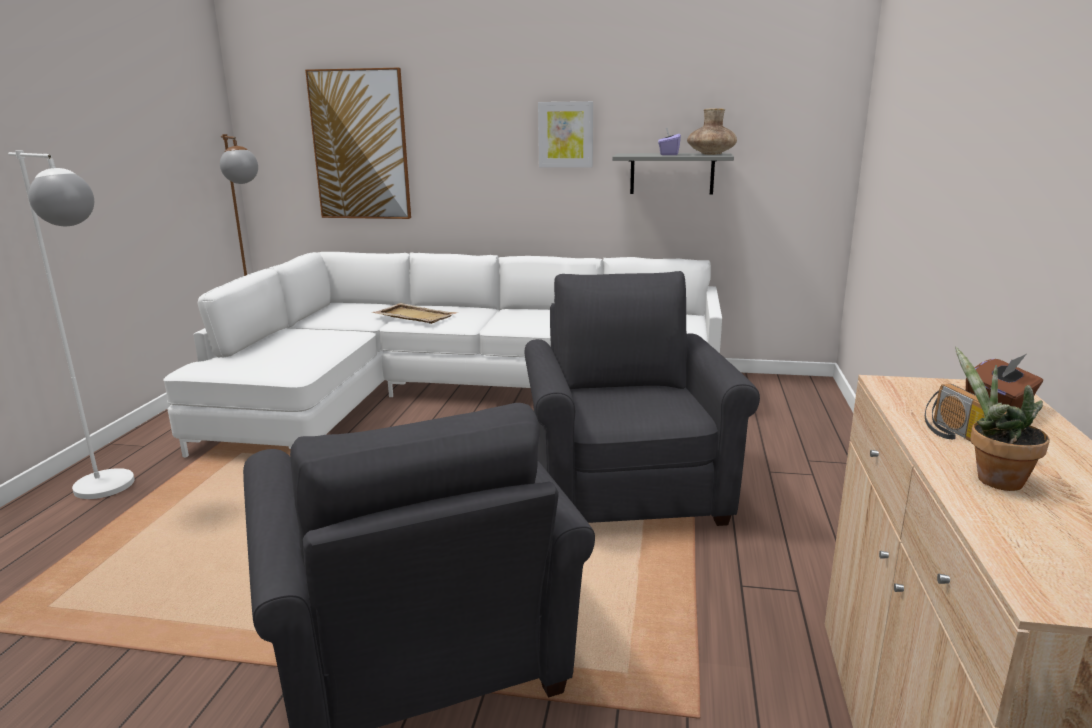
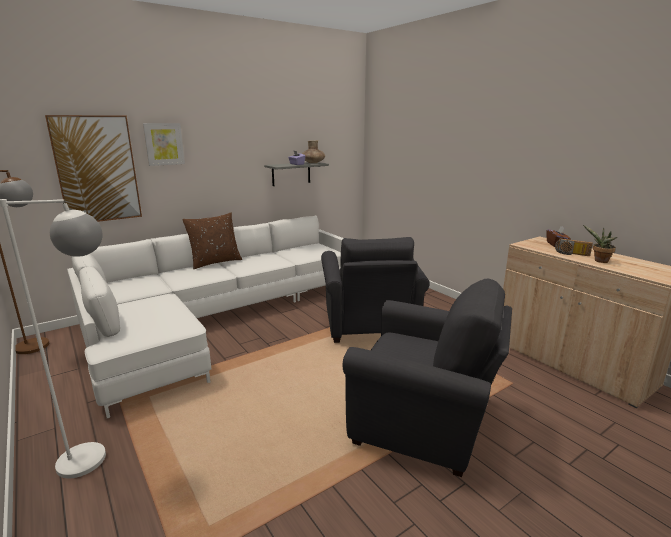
camera: 45 degrees left, 0 degrees up
beige tray [372,303,458,324] -> none
grey armchair [525,271,760,526] -> grey armchair turned 135 degrees counterclockwise [321,237,430,343]
picture [538,101,593,168] -> picture moved to [143,123,185,166]
none -> brown pillow [182,212,242,269]

